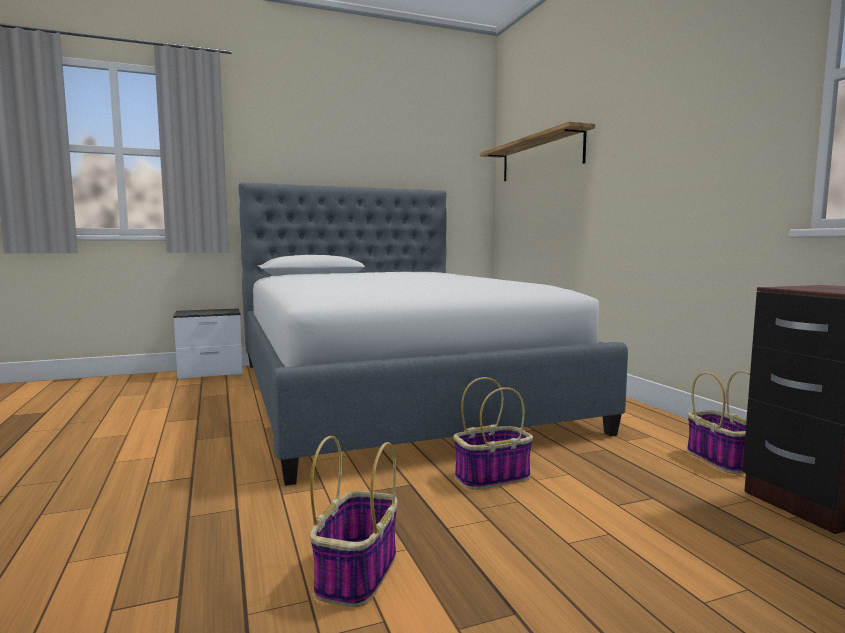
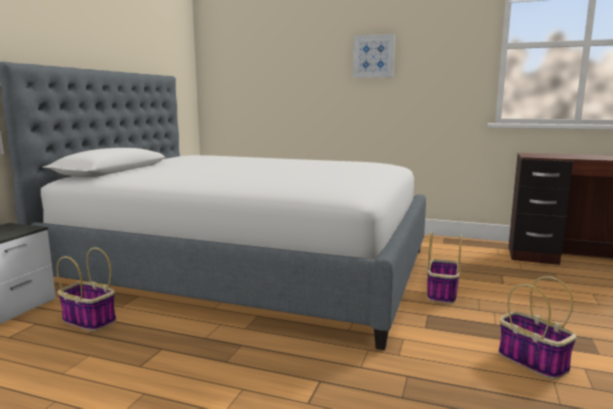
camera: 50 degrees left, 5 degrees up
shelf [479,121,595,181] -> none
basket [687,370,750,474] -> basket moved to [57,247,116,331]
none -> picture [353,34,395,78]

